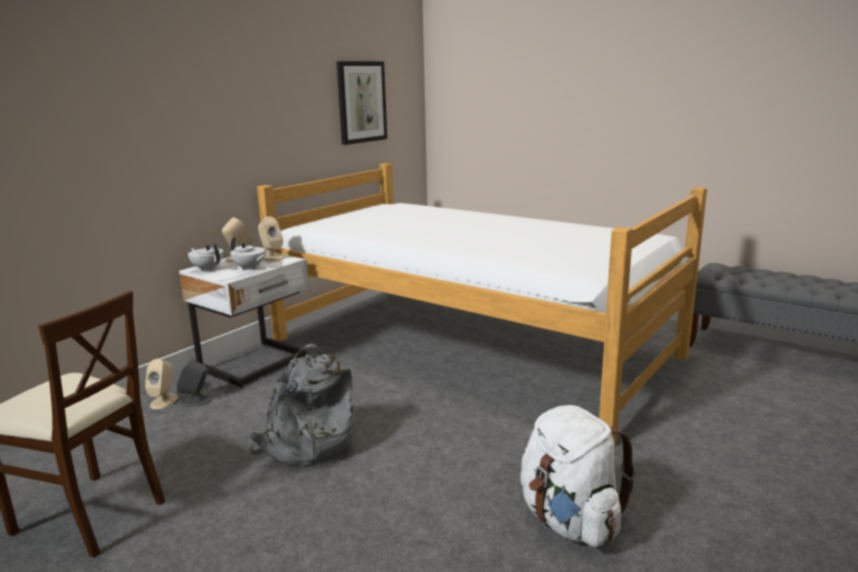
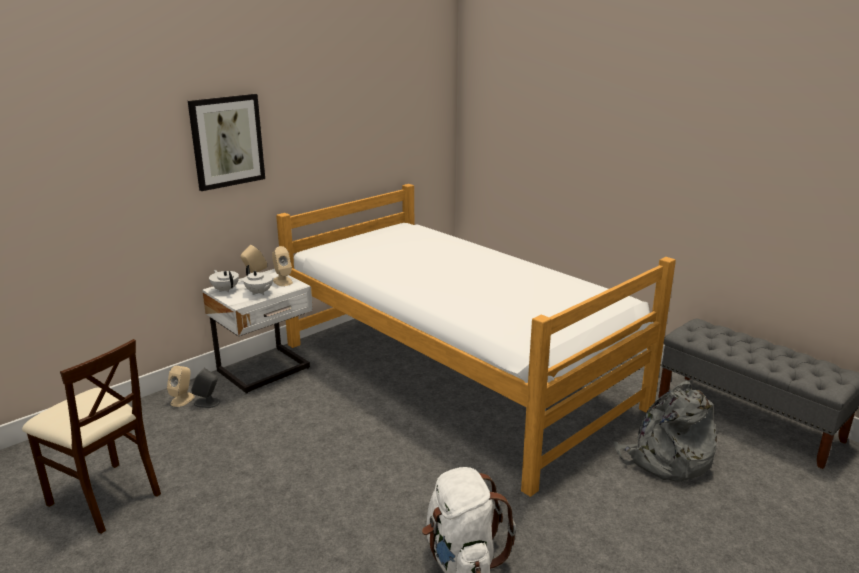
camera: 10 degrees right, 5 degrees up
grey backpack [250,343,356,467] -> grey backpack moved to [614,381,717,482]
picture [337,61,387,145] -> picture moved to [188,94,265,191]

